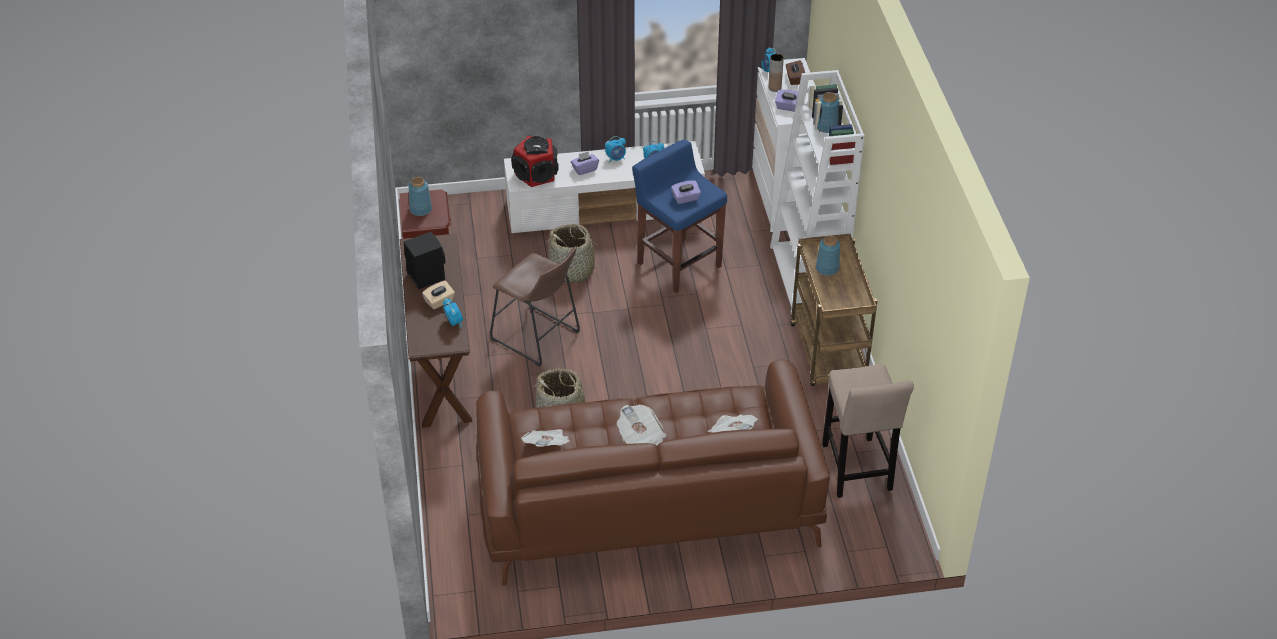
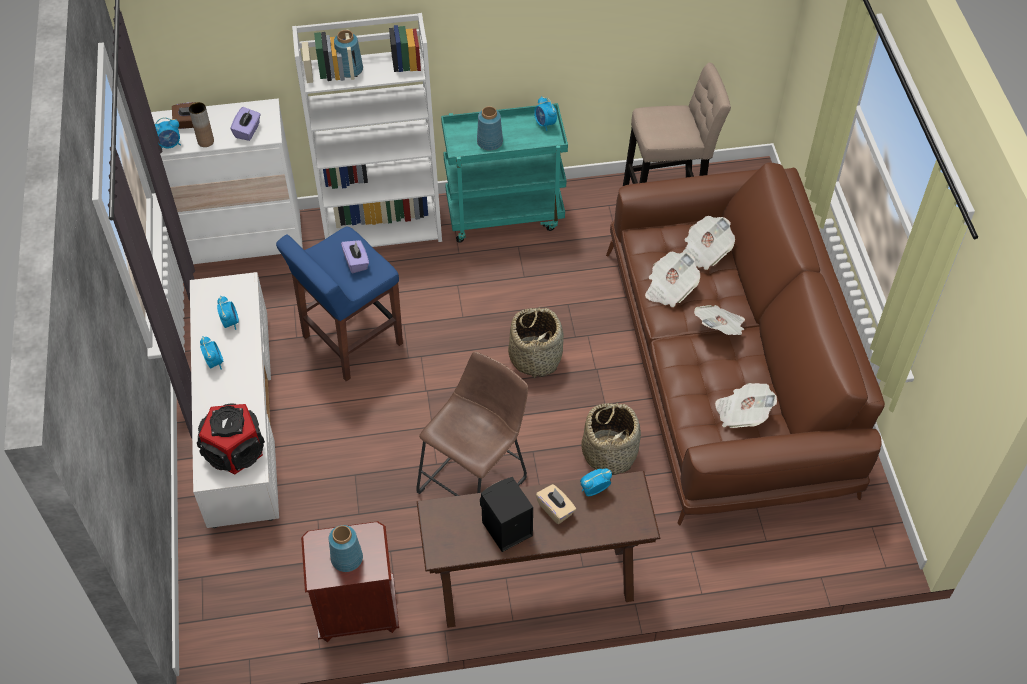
camera: 90 degrees left, 10 degrees up
basket [546,224,604,283] -> basket moved to [508,306,564,379]
purple tissue box [571,151,599,175] -> none
brown cart [790,234,877,386] -> turquoise cart [441,103,568,243]
none -> alarm clock [534,96,557,131]
none -> newspaper [645,252,700,307]

